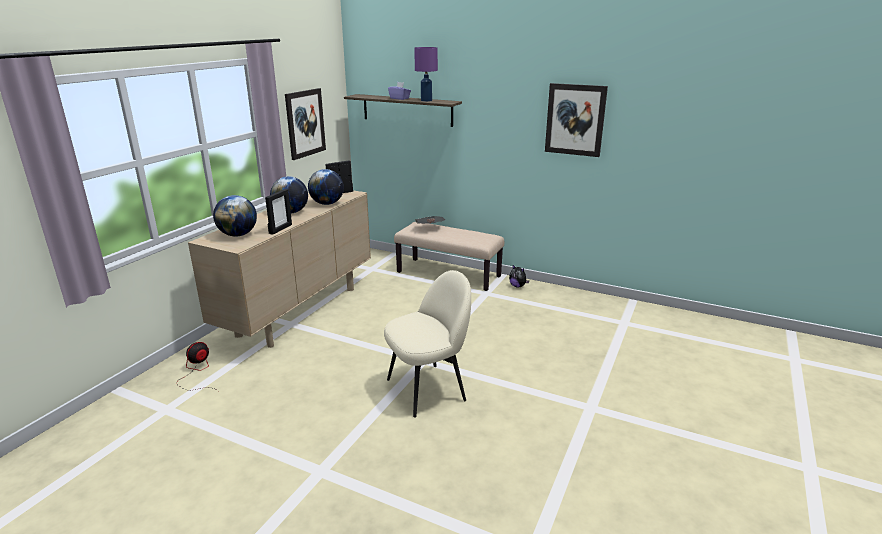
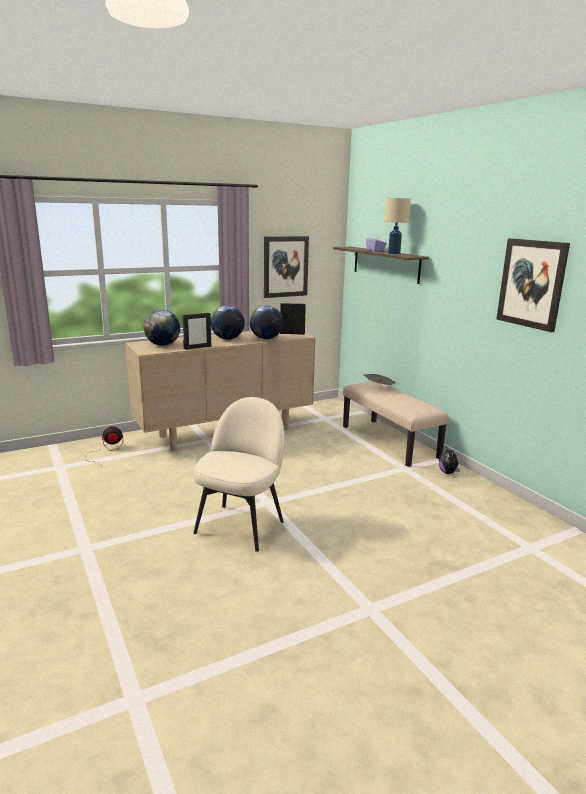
camera: 35 degrees right, 5 degrees down
beige chair [384,270,471,418] -> beige chair turned 75 degrees counterclockwise [193,397,285,552]
purple table lamp [414,47,438,102] -> beige table lamp [385,198,411,254]

